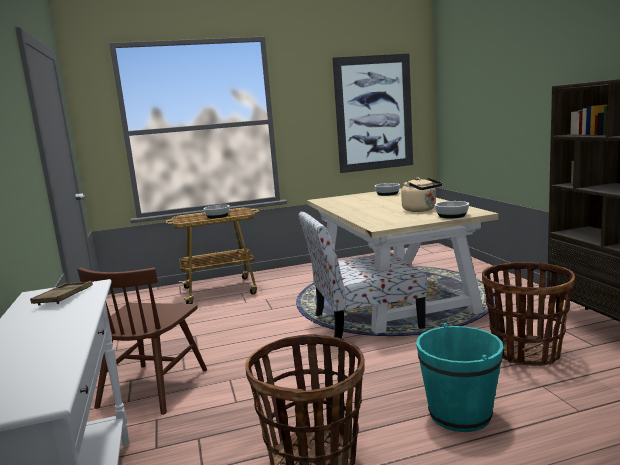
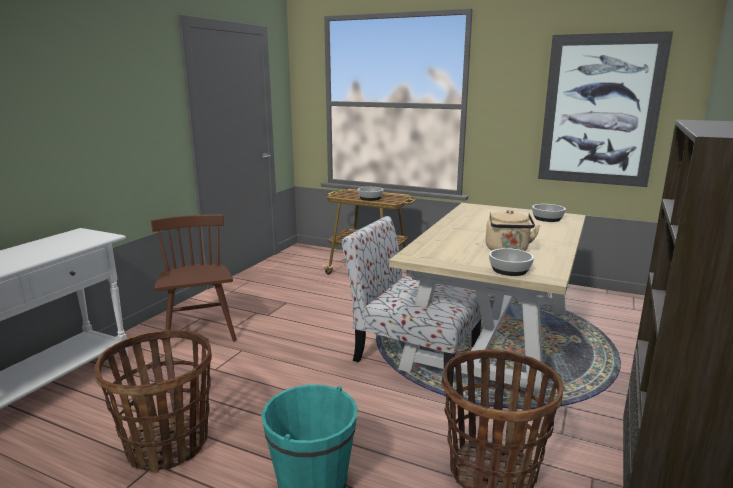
camera: 40 degrees right, 5 degrees up
brown tray [30,281,93,306] -> none
brown chair [77,267,207,415] -> brown chair turned 105 degrees clockwise [151,214,237,342]

